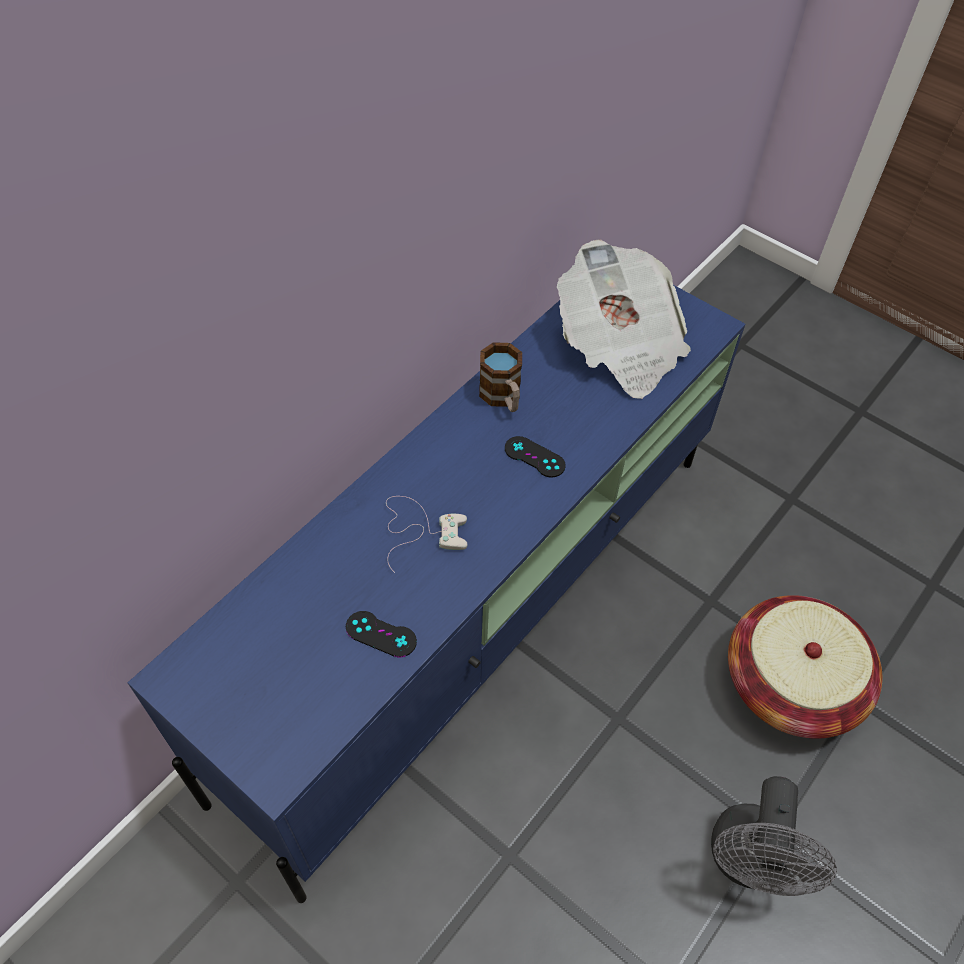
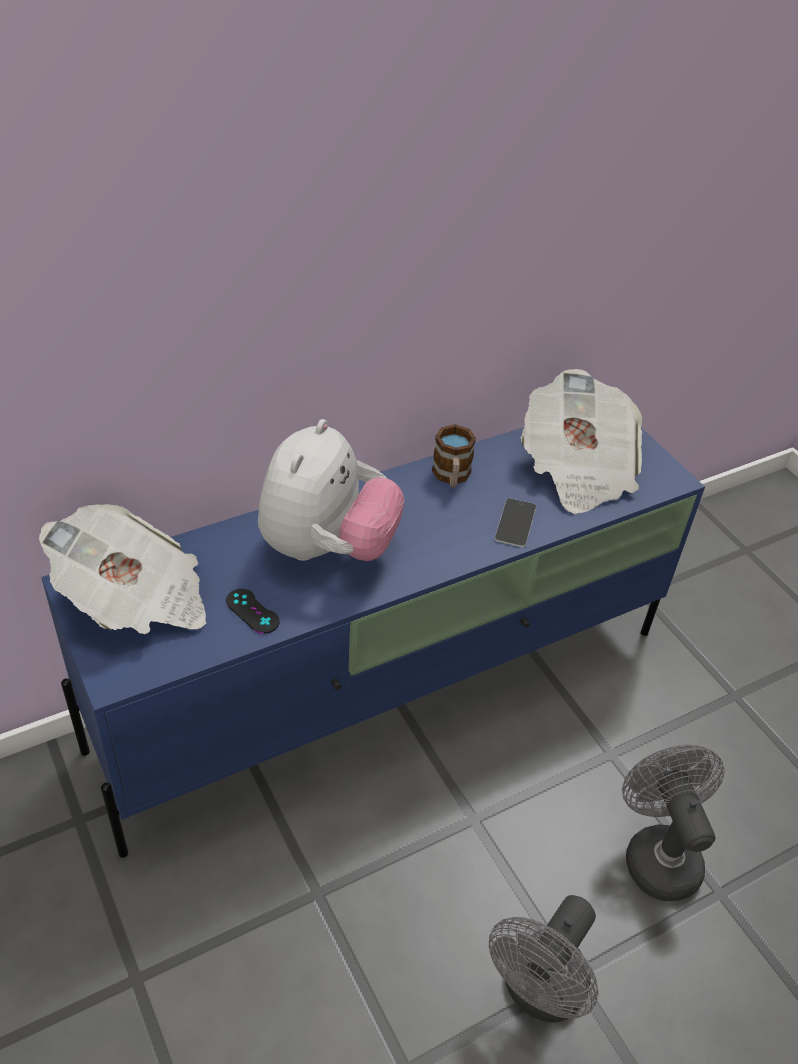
camera: 20 degrees right, 10 degrees down
white game controller [386,496,467,573] -> plush toy [258,419,404,561]
black game controller [505,436,566,478] -> none
basket [728,595,882,739] -> grey fan [622,745,724,901]
none -> newspaper [39,504,206,634]
none -> phone [495,498,536,547]

